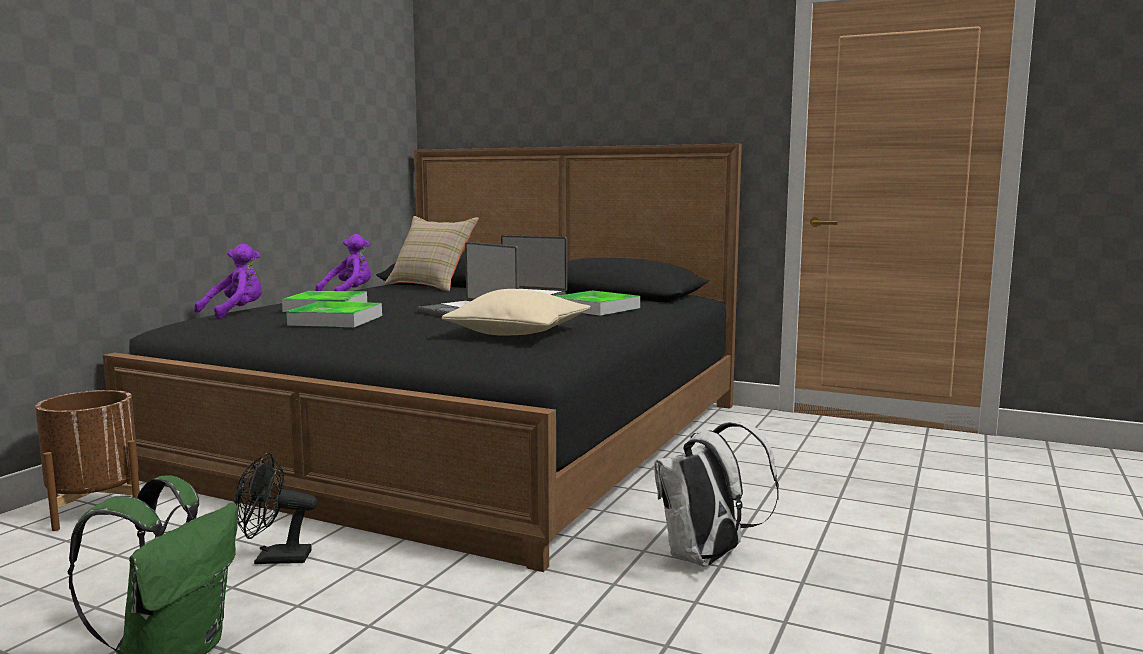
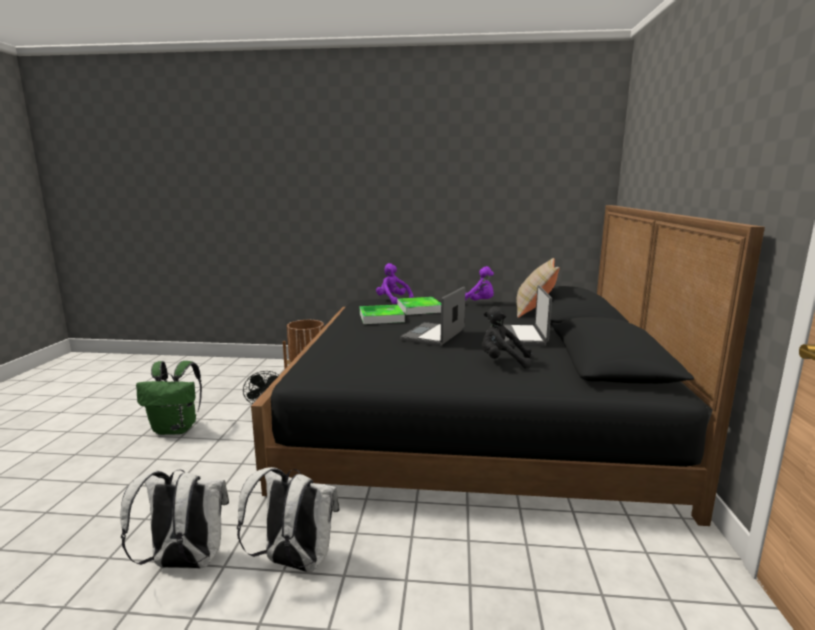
camera: 70 degrees right, 5 degrees up
purple plush toy [194,244,262,319] -> purple plush toy turned 150 degrees counterclockwise [376,263,414,304]
beige pillow [441,289,591,336] -> none
tray [557,290,640,316] -> black plush toy [482,306,532,369]
none -> white backpack [120,469,229,569]

